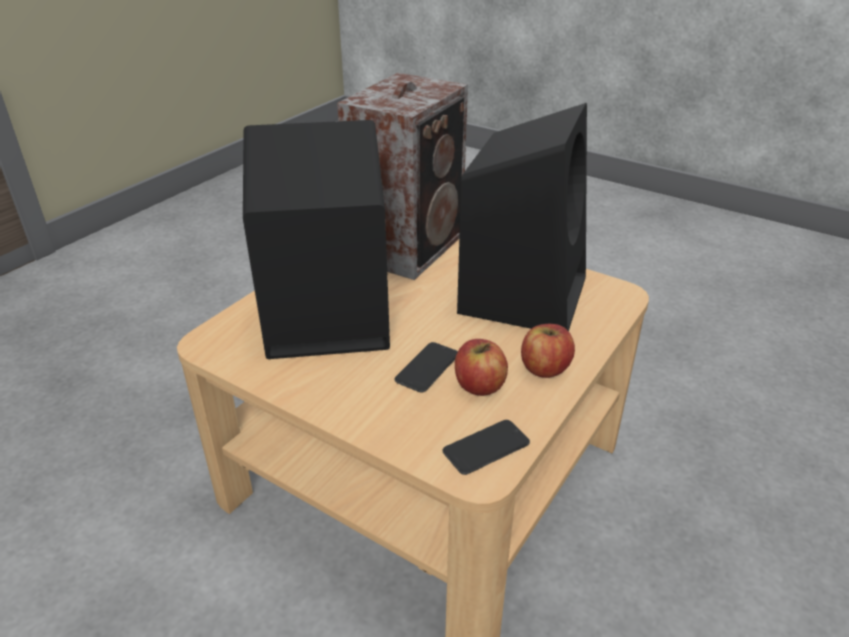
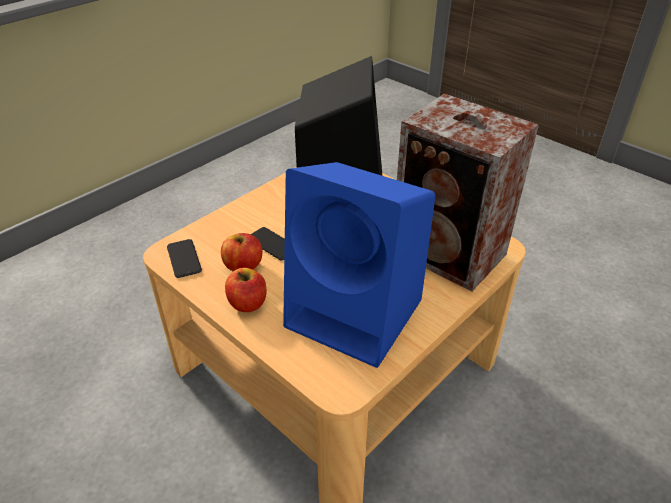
camera: 100 degrees right, 5 degrees up
black speaker [457,103,587,331] -> blue speaker [283,162,435,368]

